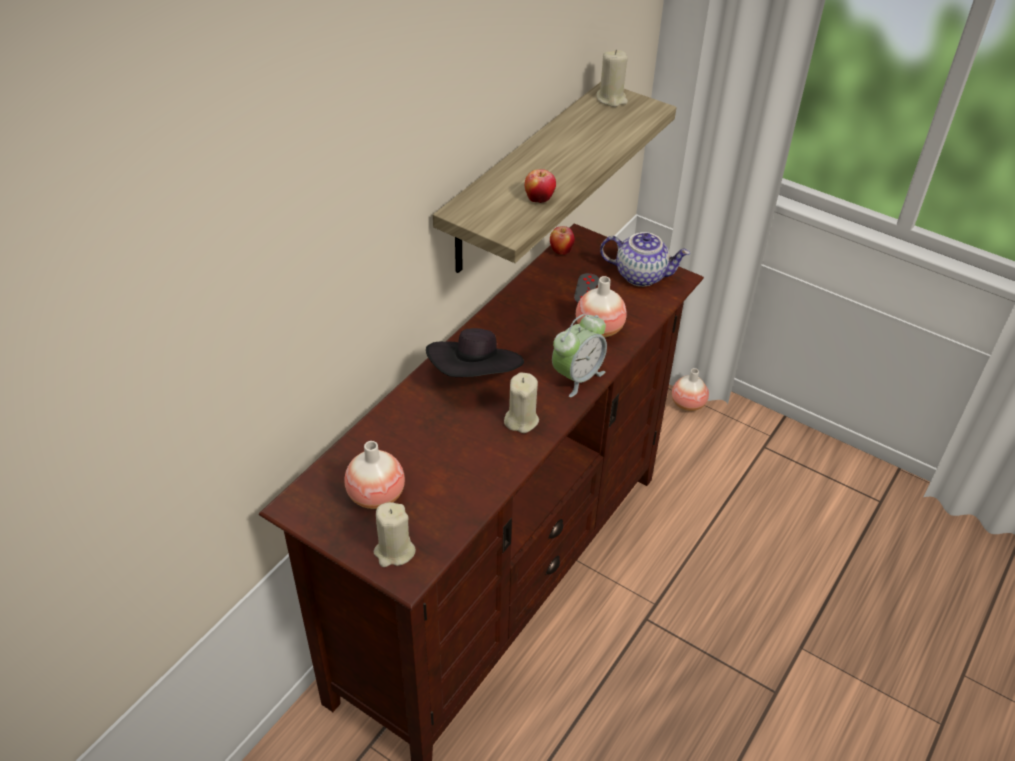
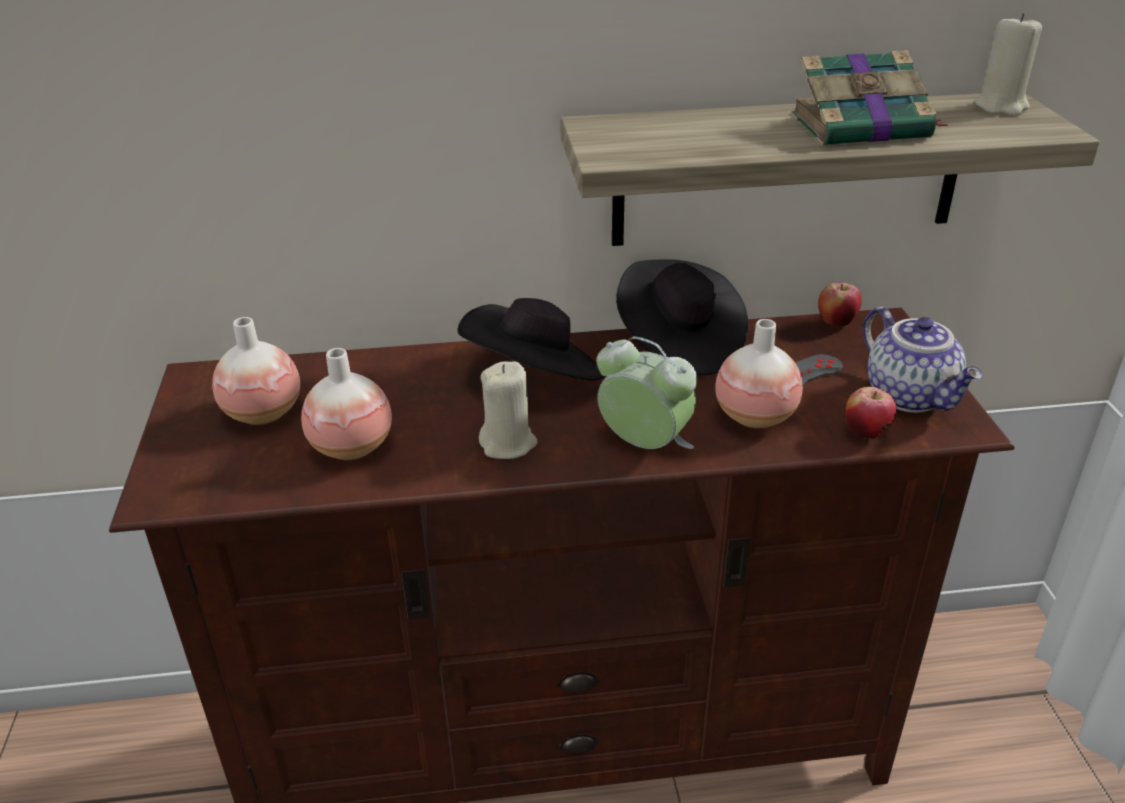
camera: 50 degrees right, 10 degrees down
beige candle [374,502,416,567] -> none
apple [525,169,556,203] -> apple moved to [846,387,896,440]
alarm clock [552,314,607,397] -> alarm clock turned 150 degrees counterclockwise [596,337,697,449]
vase [672,368,709,411] -> vase moved to [301,348,392,460]
none -> black hat [616,259,748,375]
none -> book [791,50,948,146]

